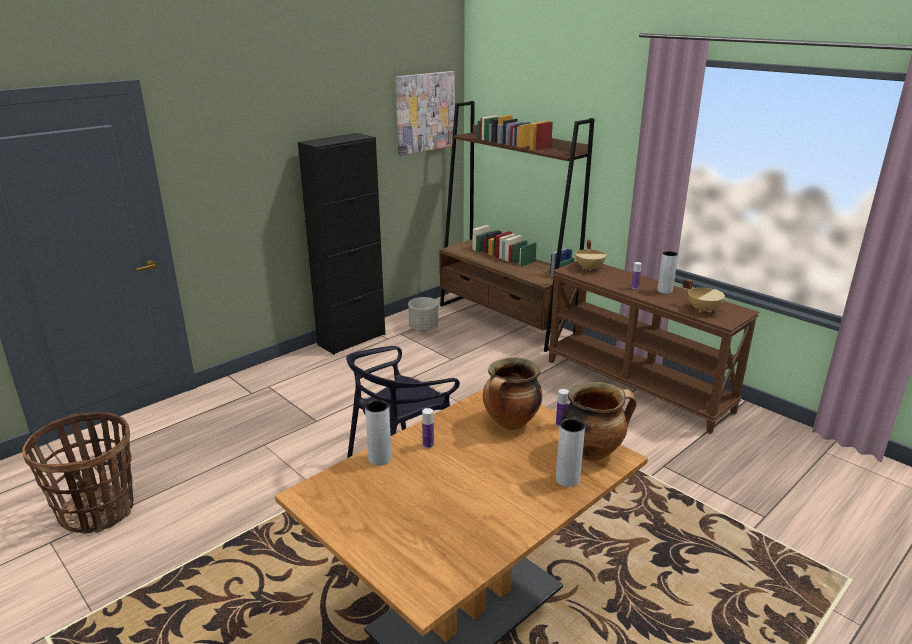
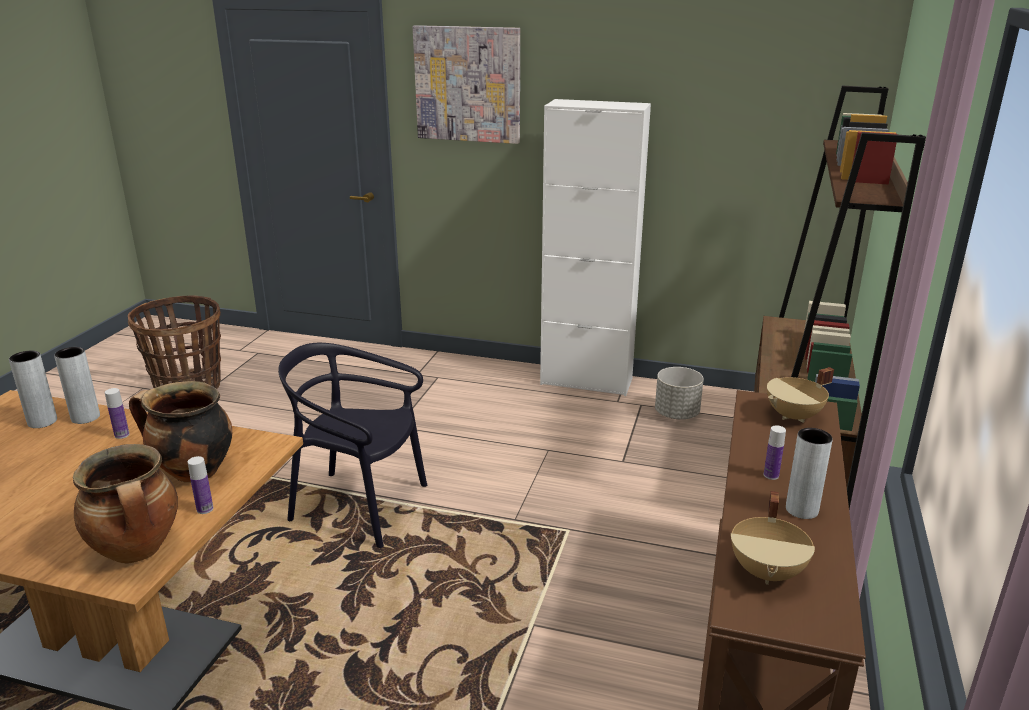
camera: 60 degrees right, 0 degrees up
black cabinet [298,133,385,355] -> white cabinet [540,99,651,396]
picture [396,71,455,155] -> picture moved to [413,25,520,144]
grey vase [556,418,585,487] -> grey vase moved to [9,351,57,428]

